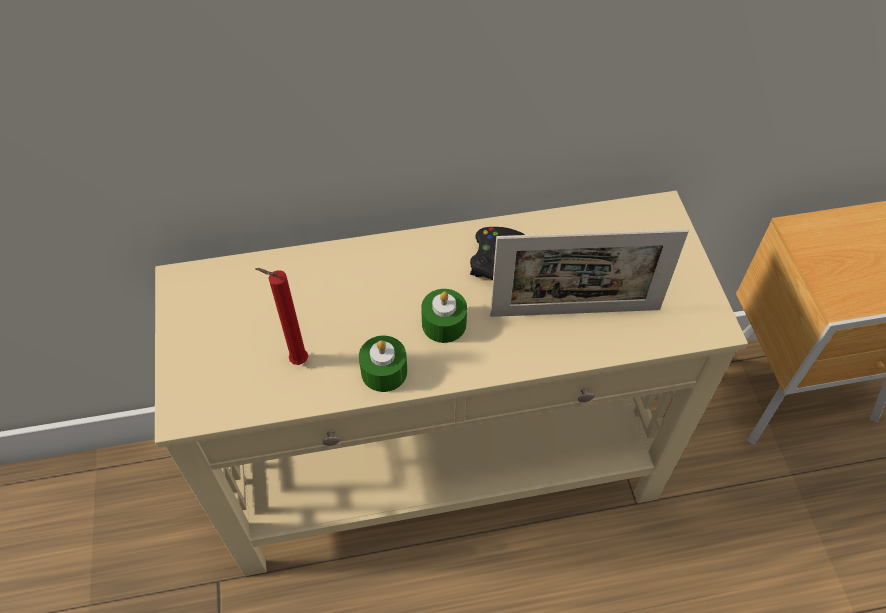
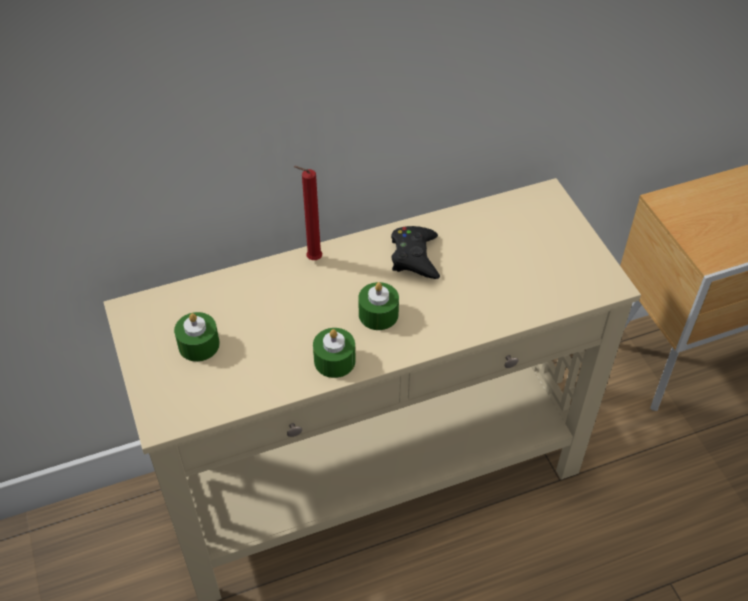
camera: 10 degrees left, 5 degrees down
red candle [255,268,308,365] -> red candle moved to [294,166,322,260]
picture frame [490,229,689,317] -> none
none -> green candle [174,312,220,362]

